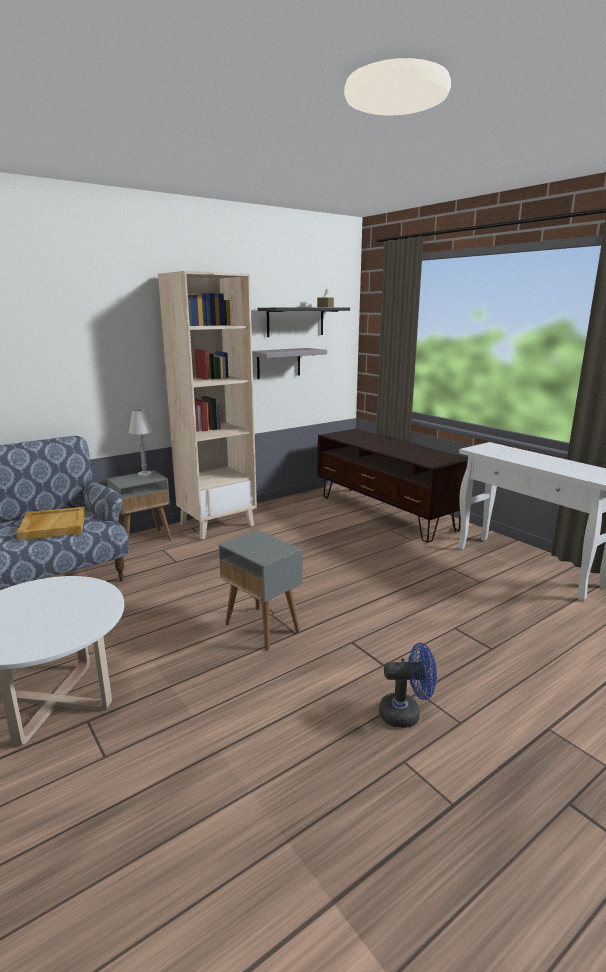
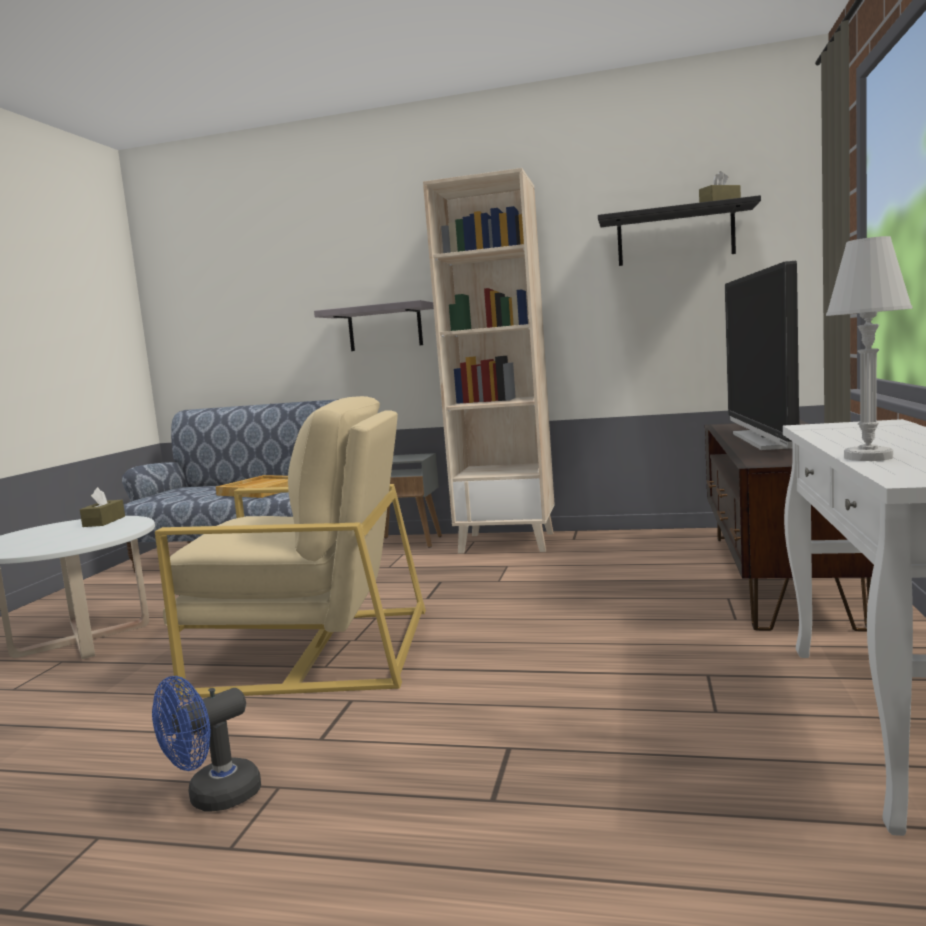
camera: 50 degrees right, 10 degrees down
white table lamp [129,409,153,477] -> white table lamp moved to [826,236,913,461]
grey side table [219,530,303,651] -> beige armchair [155,396,426,699]
grey shelf [252,348,327,379] -> grey shelf moved to [314,300,434,351]
blue fan [379,643,437,728] -> blue fan turned 90 degrees clockwise [152,676,261,812]
none -> brown tissue box [80,487,125,527]
none -> television [725,261,800,450]

